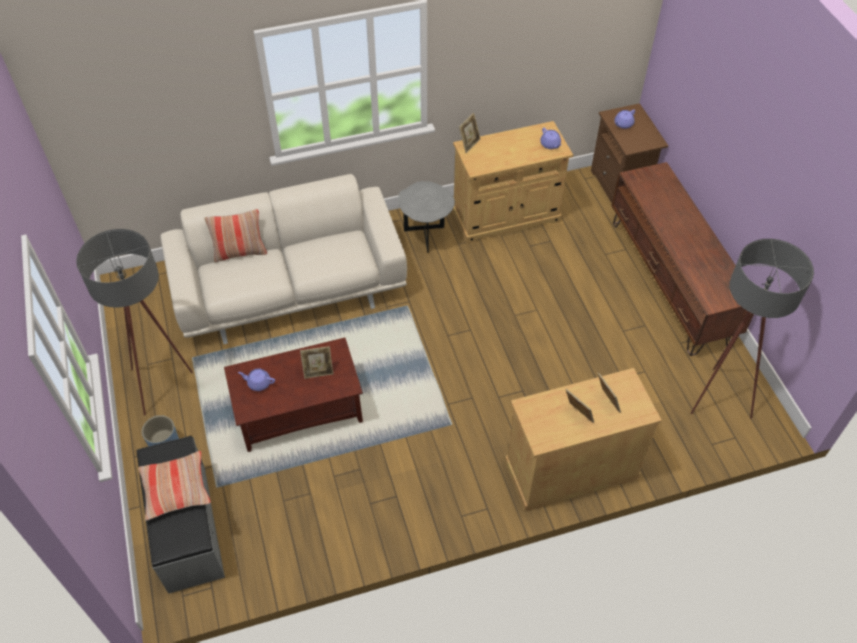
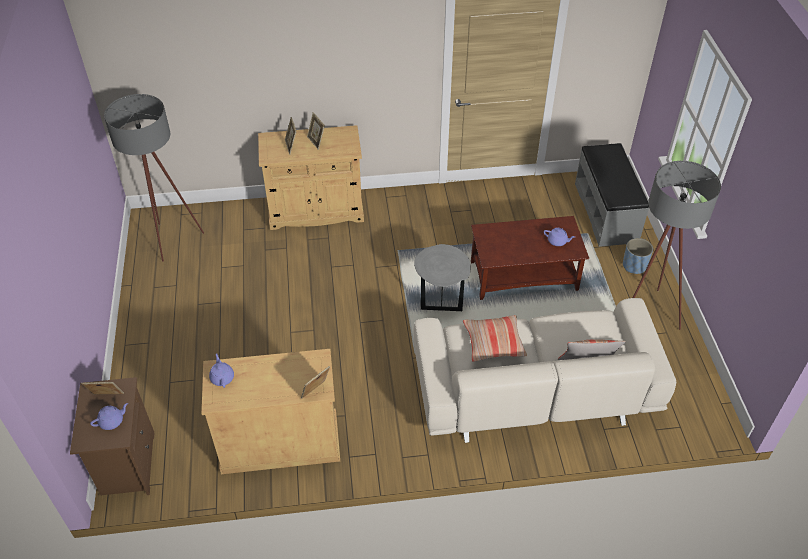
camera: 170 degrees left, 5 degrees down
pillow [138,451,211,521] -> pillow moved to [463,315,527,362]
picture frame [300,346,333,379] -> picture frame moved to [81,382,124,395]
grey side table [398,181,455,253] -> grey side table moved to [414,244,471,311]
brown tv stand [612,162,754,356] -> none

